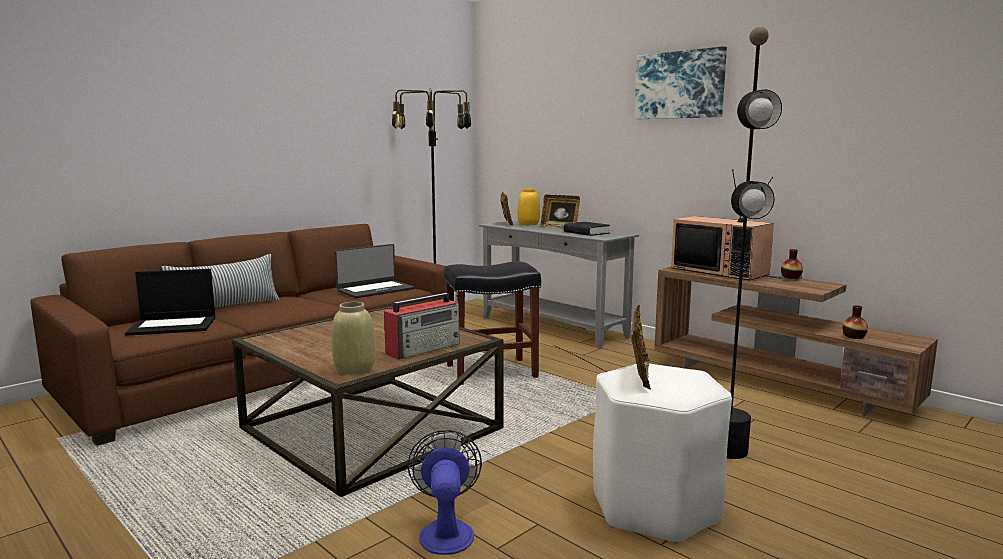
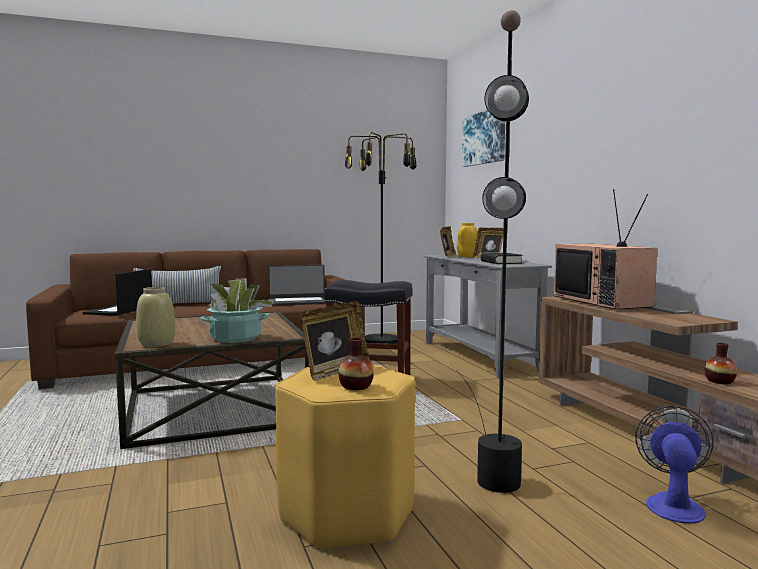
camera: 25 degrees right, 5 degrees down
laptop [125,269,216,336] -> laptop turned 90 degrees clockwise [83,269,152,316]
radio [384,292,459,360] -> potted plant [201,278,274,343]
fan [408,430,482,555] -> fan moved to [635,406,714,524]
white stool [593,364,732,544] -> yellow stool [275,364,415,550]
picture [634,46,727,119] -> picture moved to [462,110,505,167]
vase [781,249,803,279] -> vase moved to [338,338,374,390]

